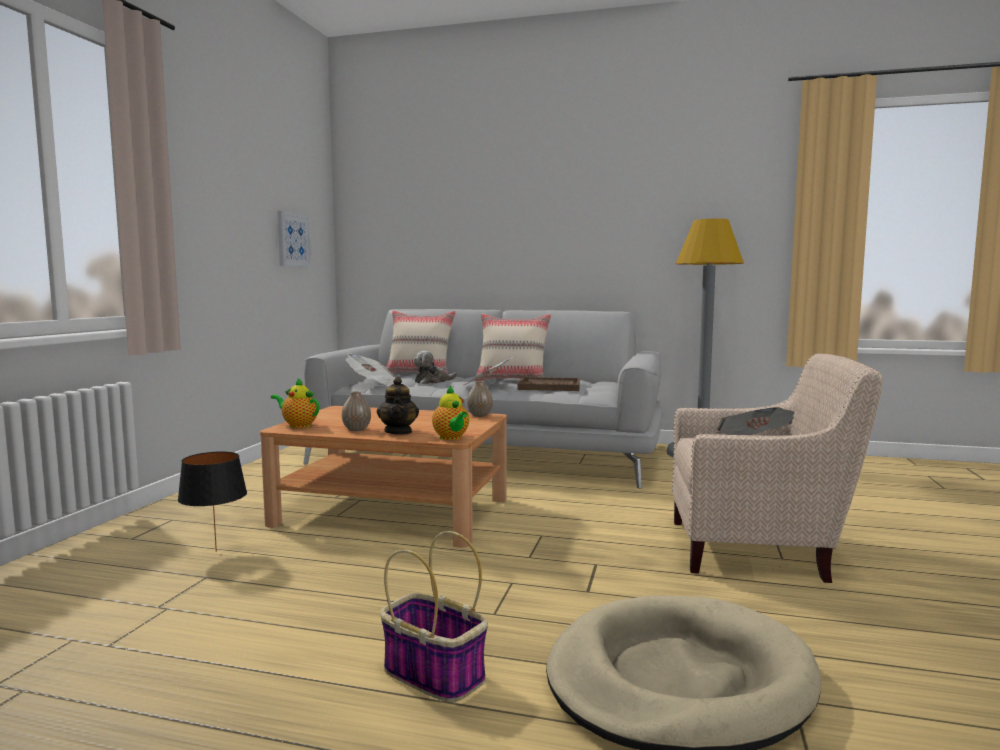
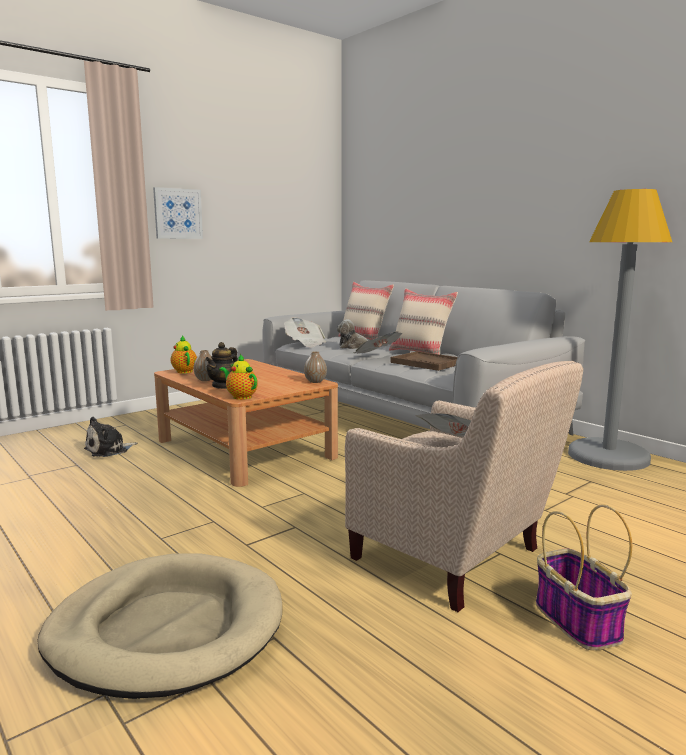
camera: 35 degrees right, 5 degrees up
black table lamp [178,452,247,552] -> plush toy [84,417,137,457]
picture [277,211,312,267] -> picture moved to [153,187,203,239]
basket [380,531,488,703] -> basket moved to [536,504,632,650]
teapot [432,385,469,440] -> teapot turned 120 degrees clockwise [219,354,258,400]

